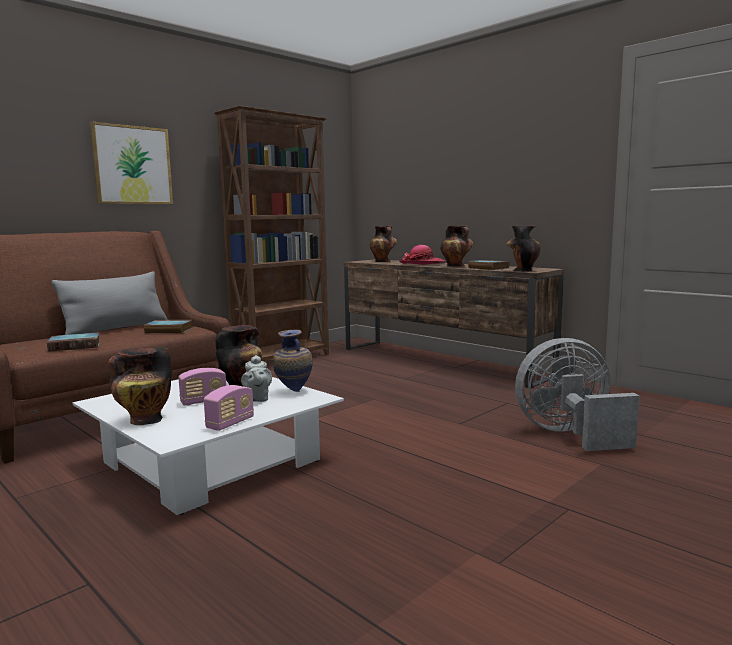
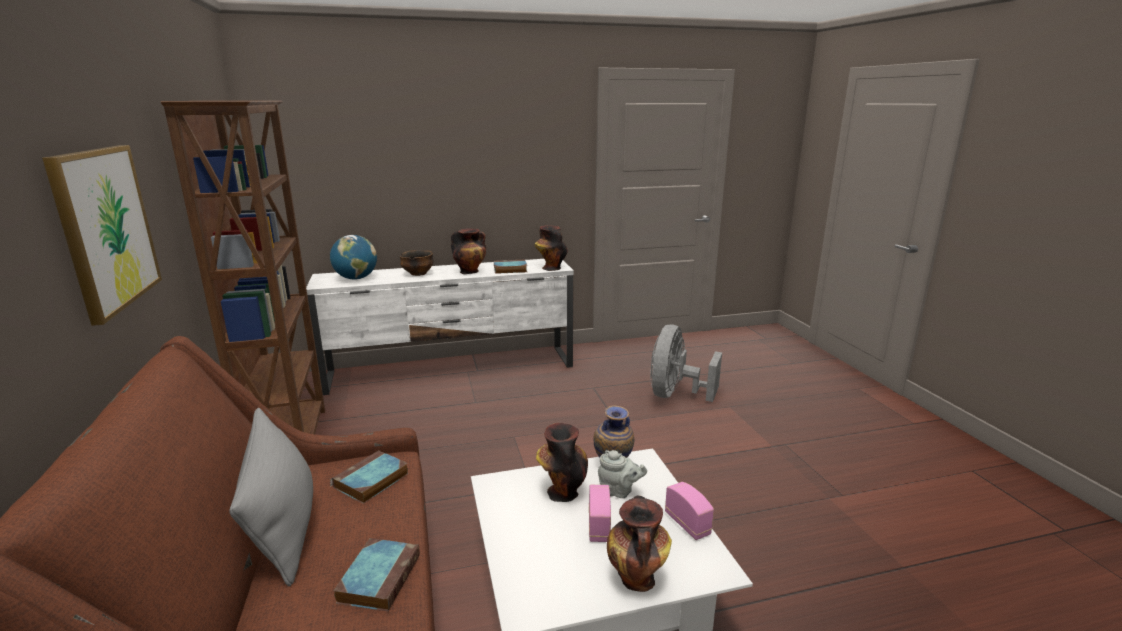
camera: 60 degrees left, 10 degrees up
brown tv stand [344,259,564,389] -> white tv stand [306,259,574,395]
vase [370,226,397,262] -> globe [330,235,377,279]
hat [398,245,446,265] -> bowl [399,250,434,276]

